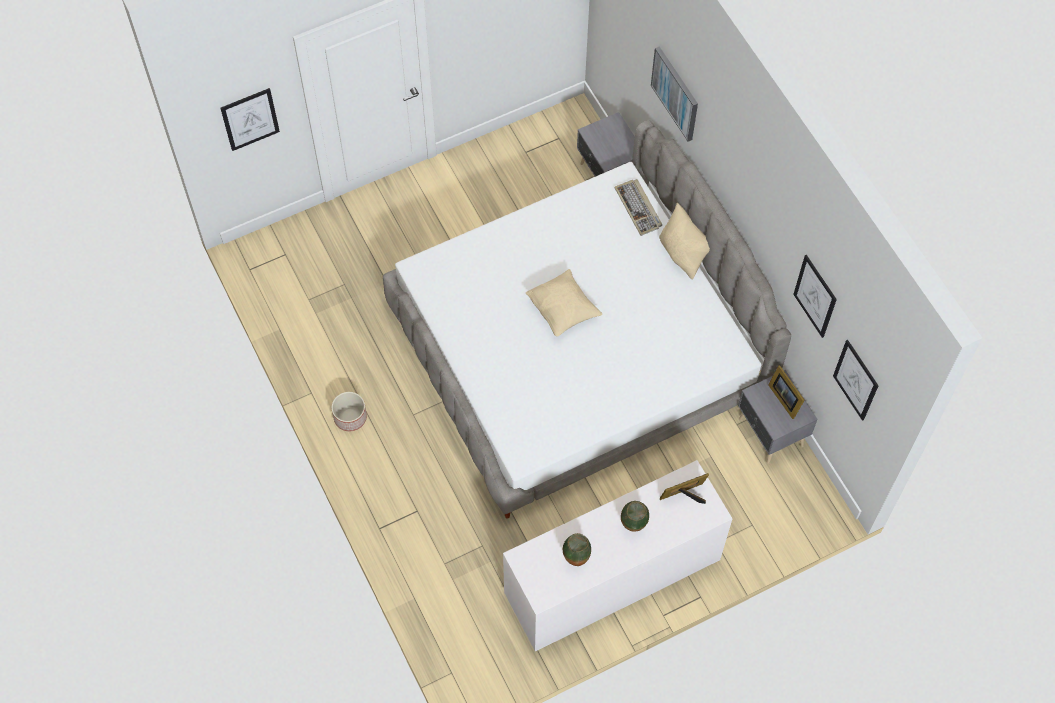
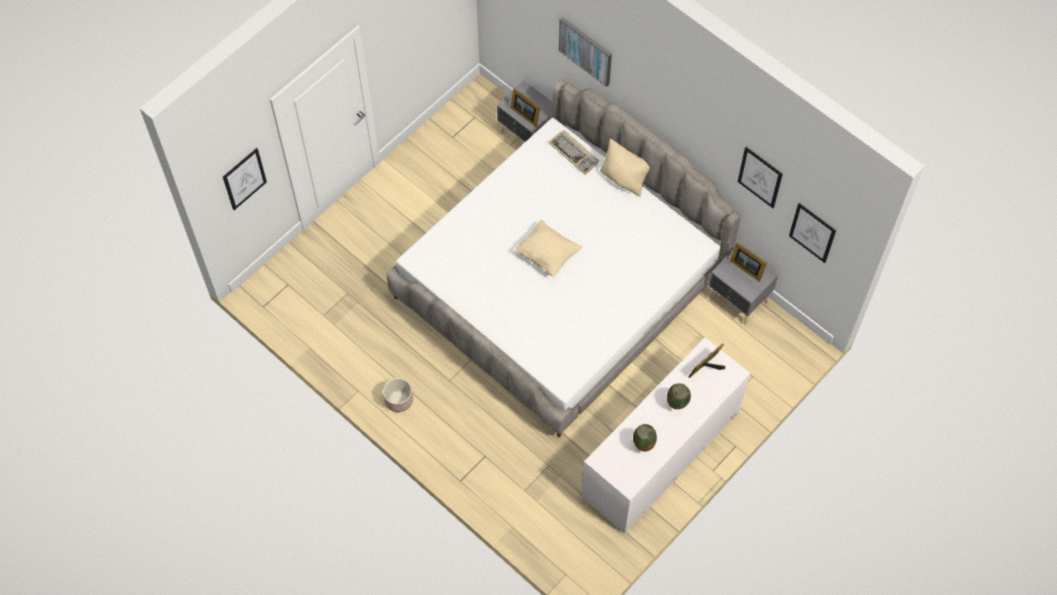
camera: 20 degrees left, 0 degrees up
none -> picture frame [510,88,541,127]

